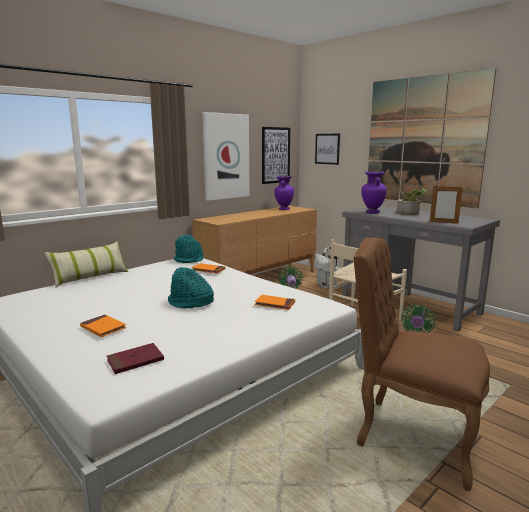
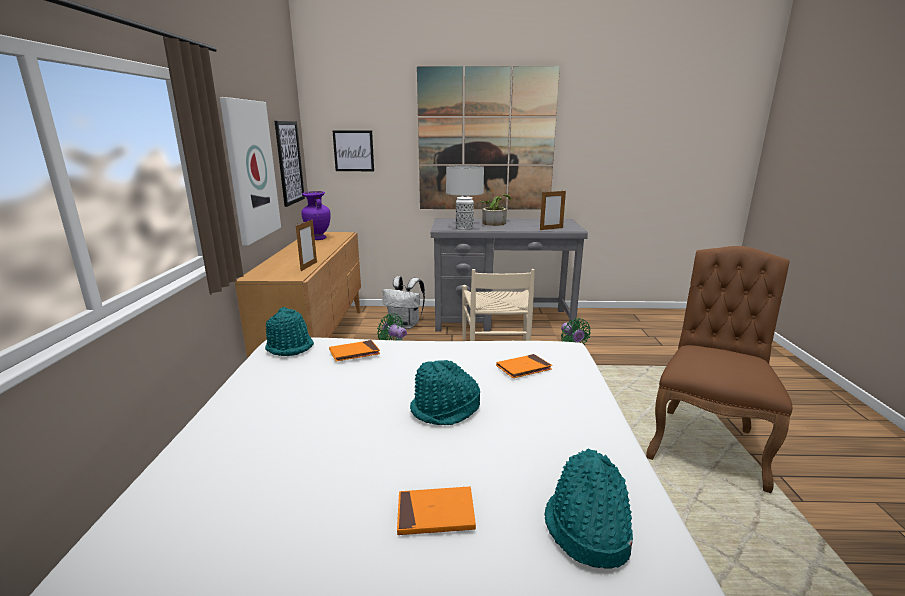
camera: 45 degrees left, 5 degrees up
pillow [45,241,128,287] -> none
red book [107,343,164,374] -> turquoise hat [544,449,633,569]
brown chair [354,237,490,491] -> brown chair turned 135 degrees clockwise [646,246,792,493]
purple vase [361,171,387,214] -> white table lamp [446,165,484,230]
none -> picture frame [296,219,317,271]

